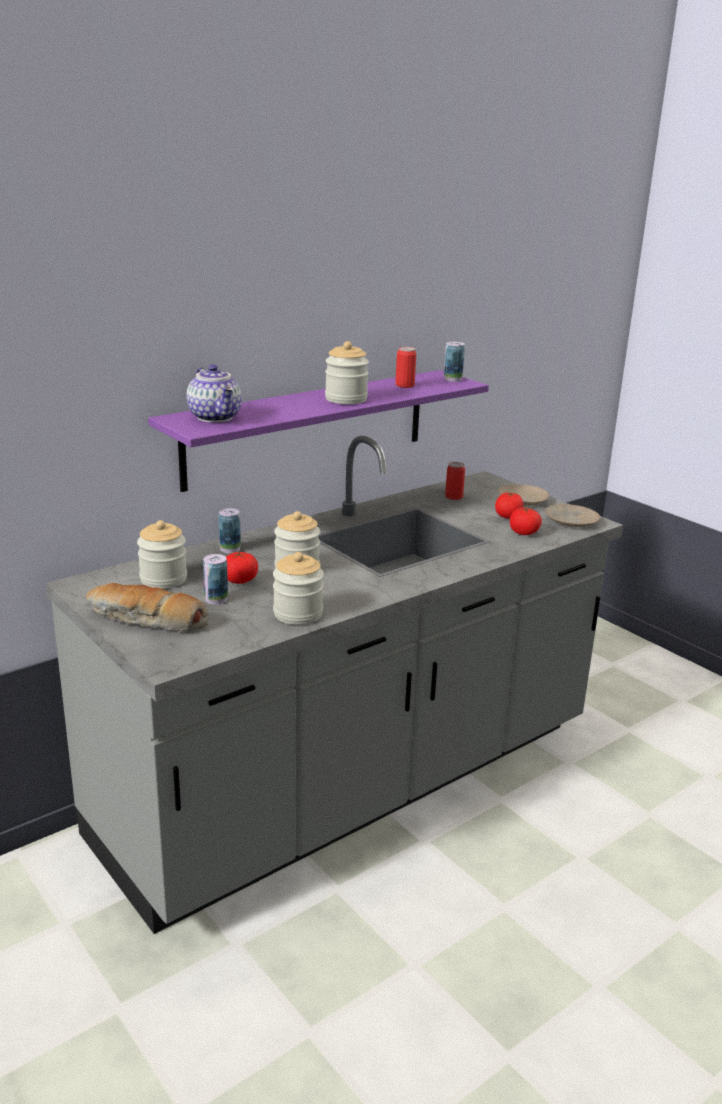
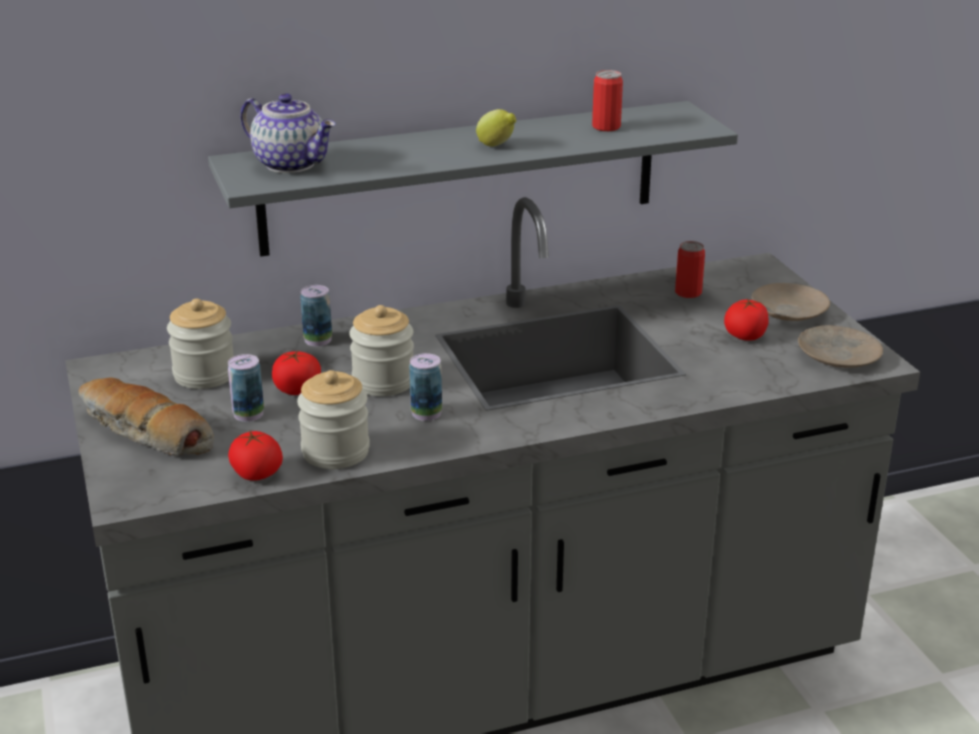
camera: 20 degrees right, 5 degrees up
purple shelf [148,370,489,492] -> grey shelf [208,101,738,257]
teapot [187,365,242,423] -> teapot turned 45 degrees counterclockwise [240,93,336,173]
jar [325,341,369,404] -> lemon [476,109,516,147]
can [444,342,465,382] -> can moved to [409,353,442,421]
tomato [510,507,542,535] -> tomato moved to [228,431,283,481]

